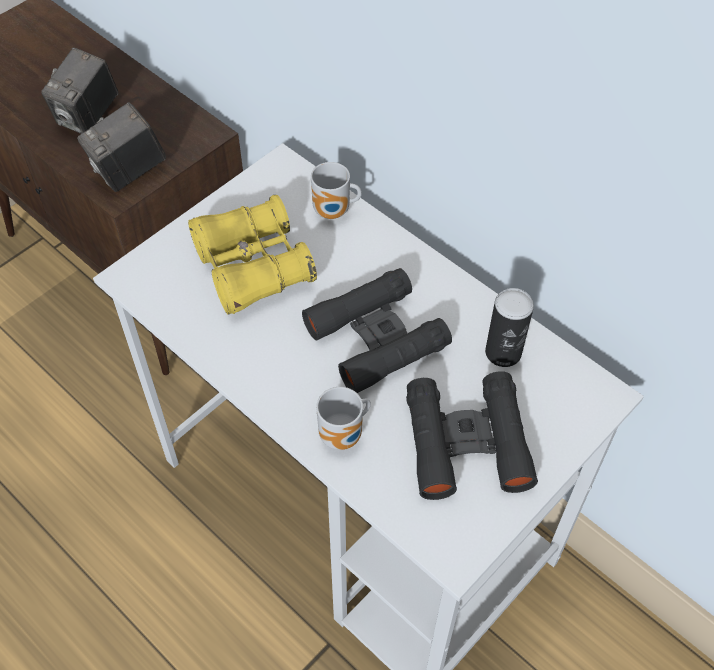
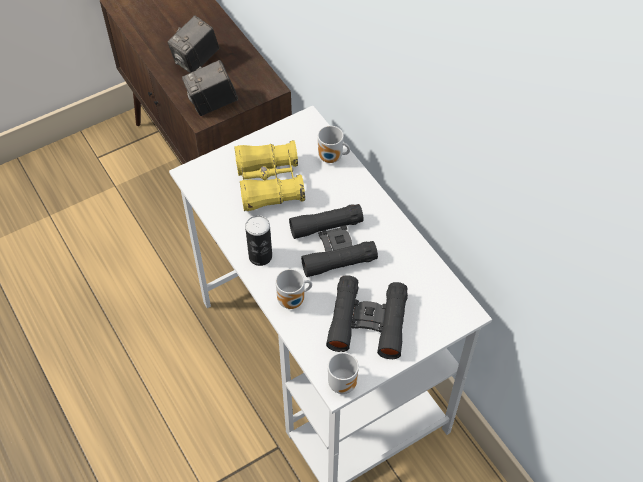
camera: 15 degrees right, 0 degrees up
can [485,288,534,367] -> can moved to [245,215,272,266]
none -> mug [328,351,359,394]

